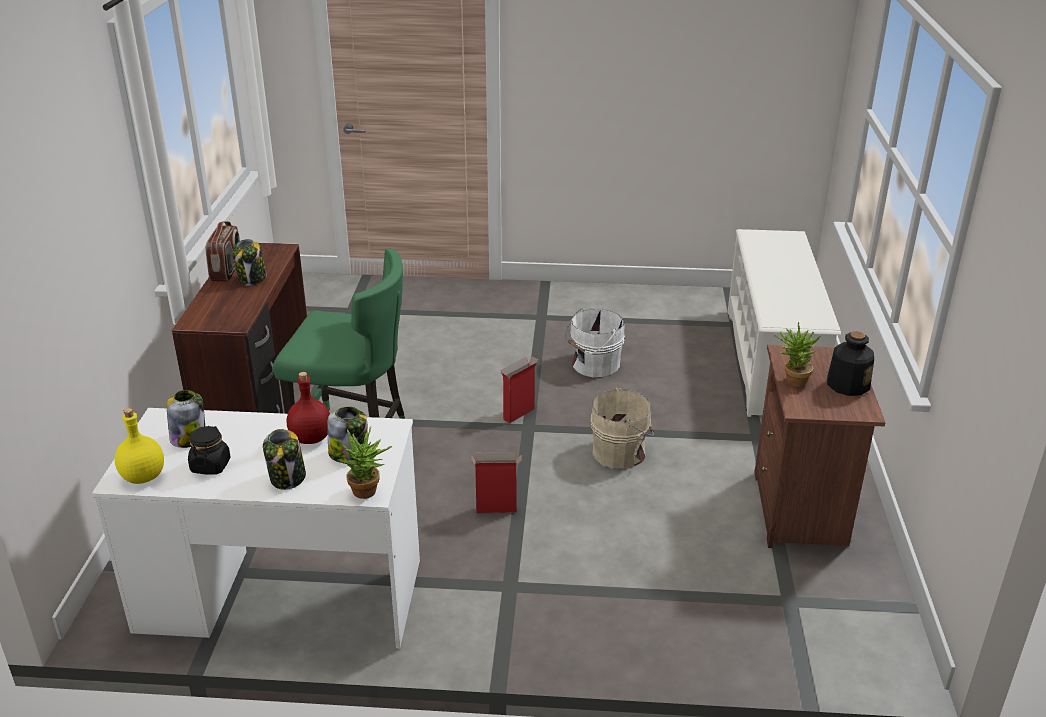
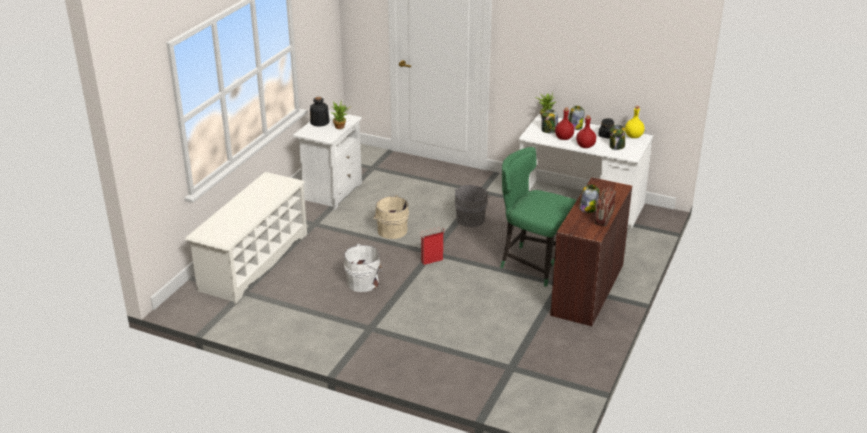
camera: 160 degrees left, 0 degrees up
cardboard box [472,452,522,513] -> grey bucket [454,185,490,227]
brown nightstand [754,345,886,548] -> white nightstand [293,110,362,210]
none -> red bottle [576,115,596,148]

